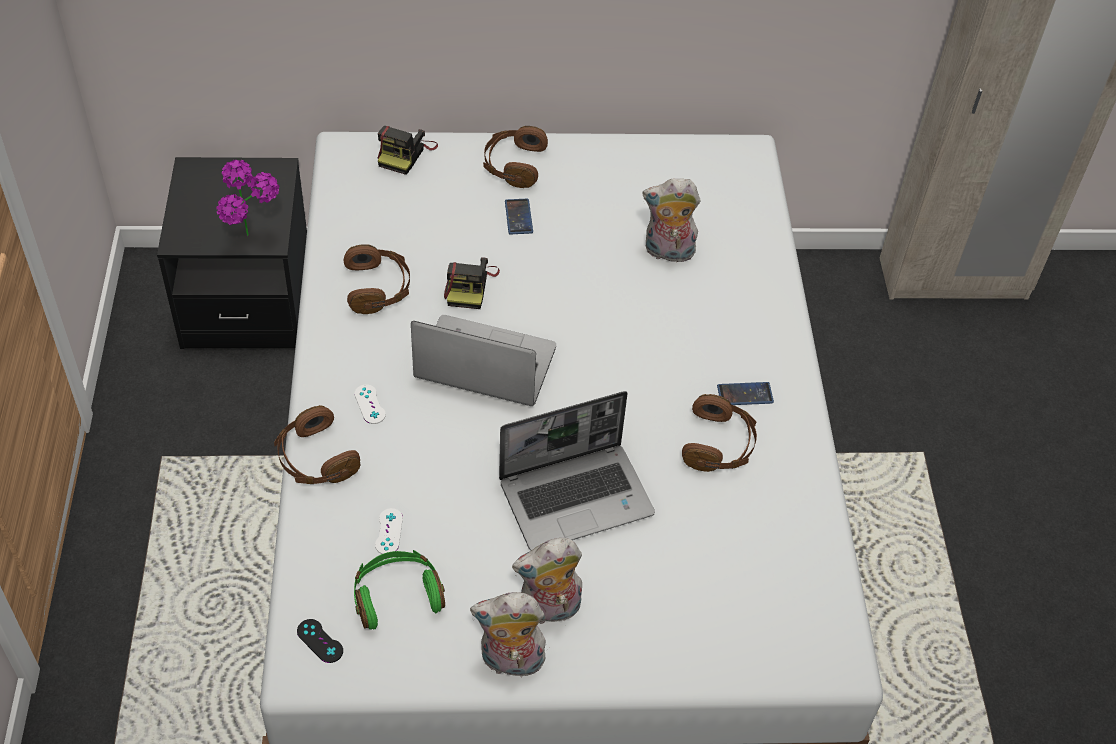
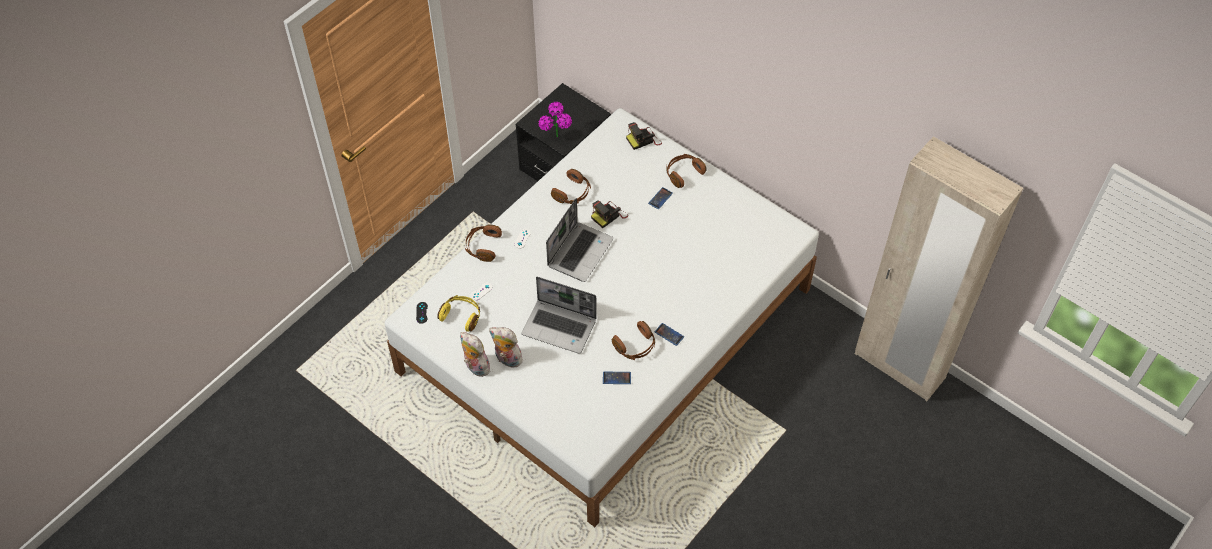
camera: 45 degrees right, 5 degrees up
green headphones [354,550,445,630] -> yellow headphones [437,295,480,332]
laptop [411,315,556,406] -> laptop turned 60 degrees clockwise [546,198,613,282]
plush toy [642,178,700,263] -> none
none -> phone [603,371,631,384]

